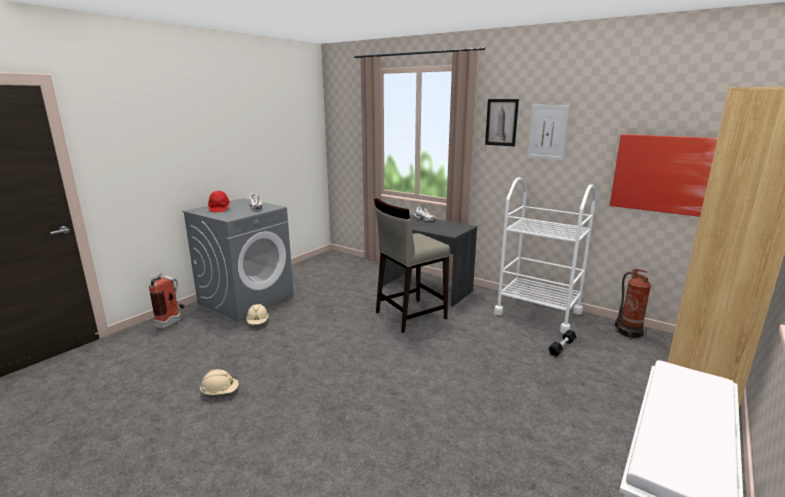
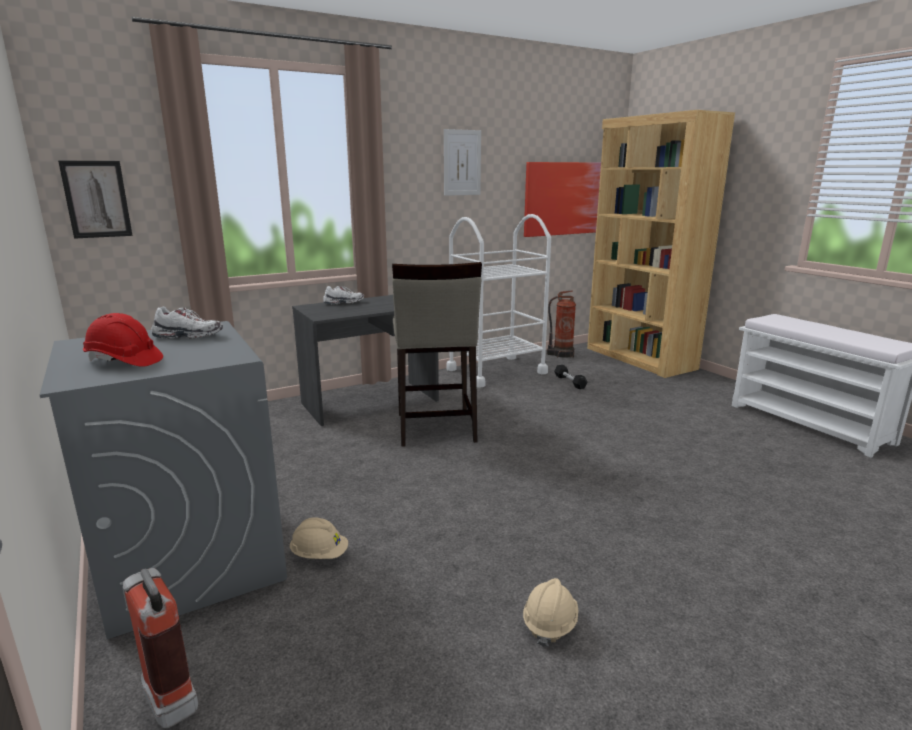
camera: 65 degrees left, 0 degrees up
picture [485,99,519,146] -> picture moved to [58,161,133,239]

